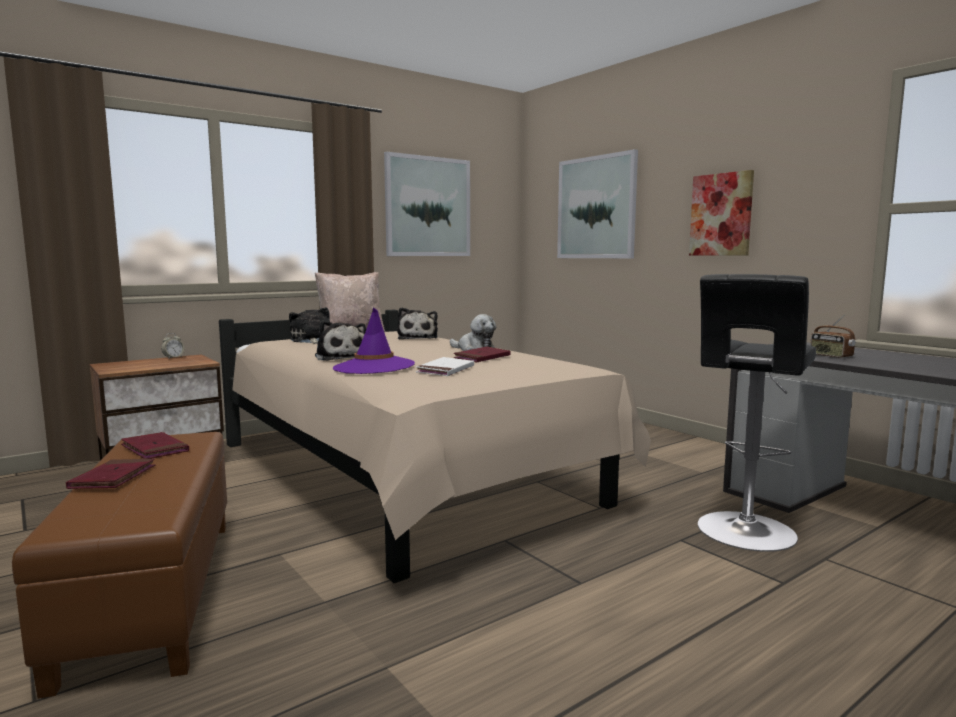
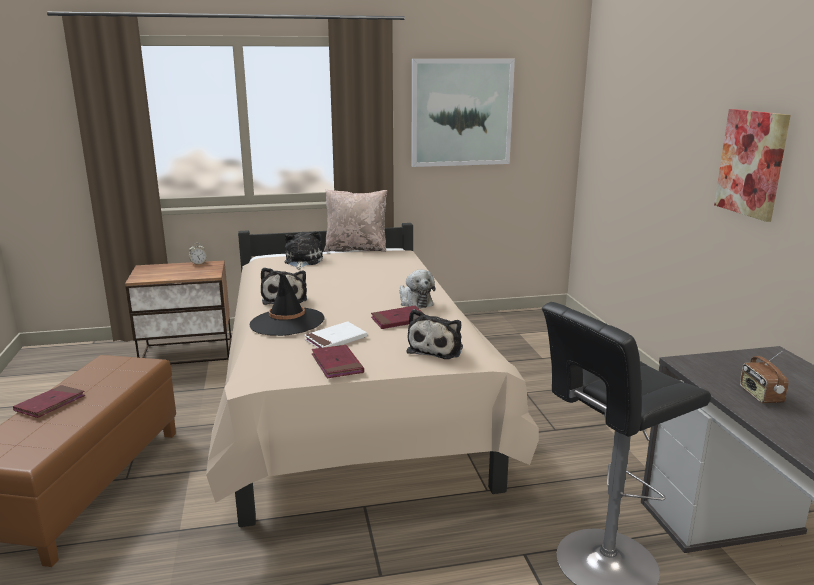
camera: 25 degrees right, 10 degrees up
red book [121,432,189,459] -> red book moved to [312,345,364,378]
purple hat [333,307,415,374] -> black hat [250,273,325,336]
plush toy [397,307,438,339] -> plush toy moved to [407,309,463,359]
picture [557,149,638,258] -> none

